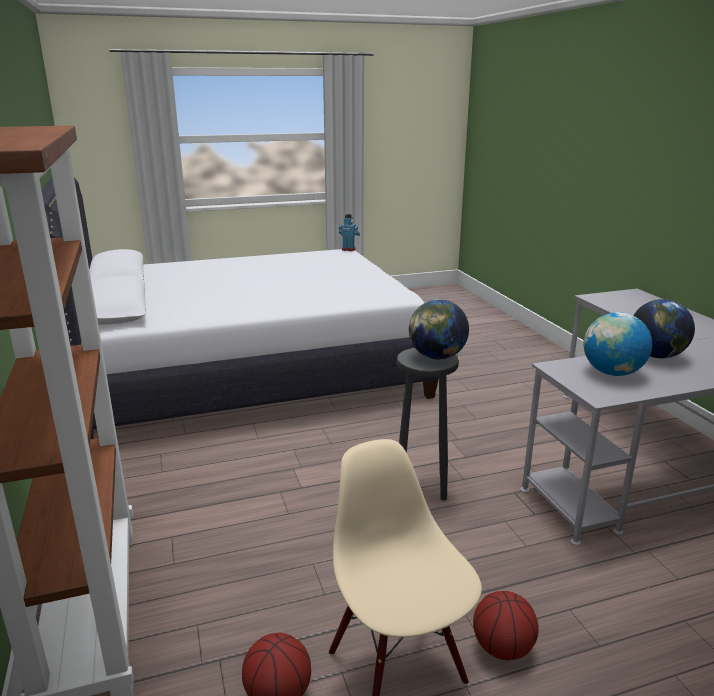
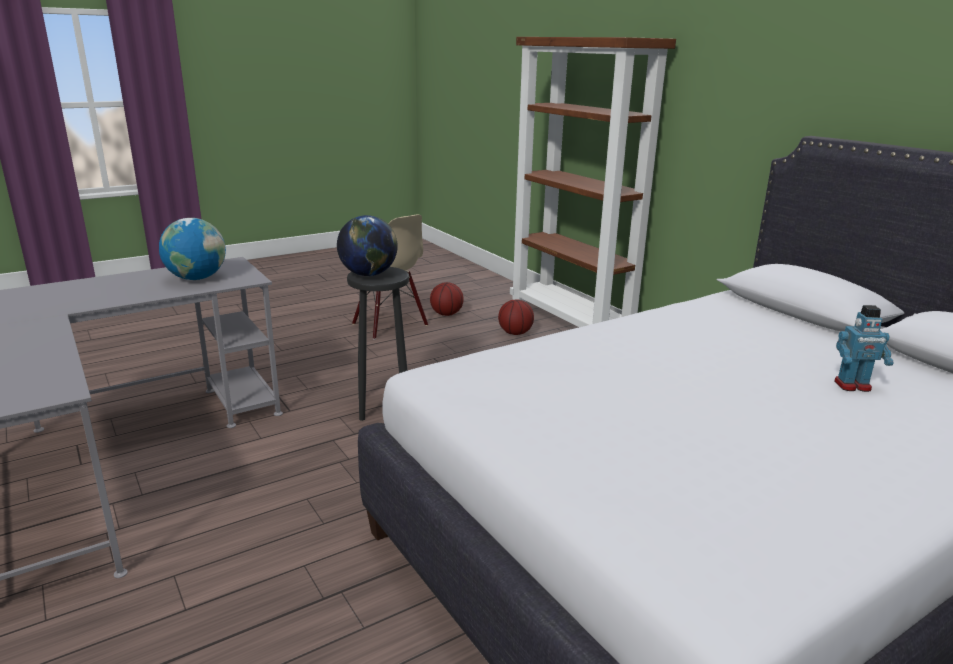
camera: 165 degrees right, 0 degrees up
toy robot [339,214,360,251] -> toy robot moved to [834,305,894,392]
basketball [473,591,539,660] -> basketball moved to [498,299,534,335]
globe [633,299,695,359] -> none

